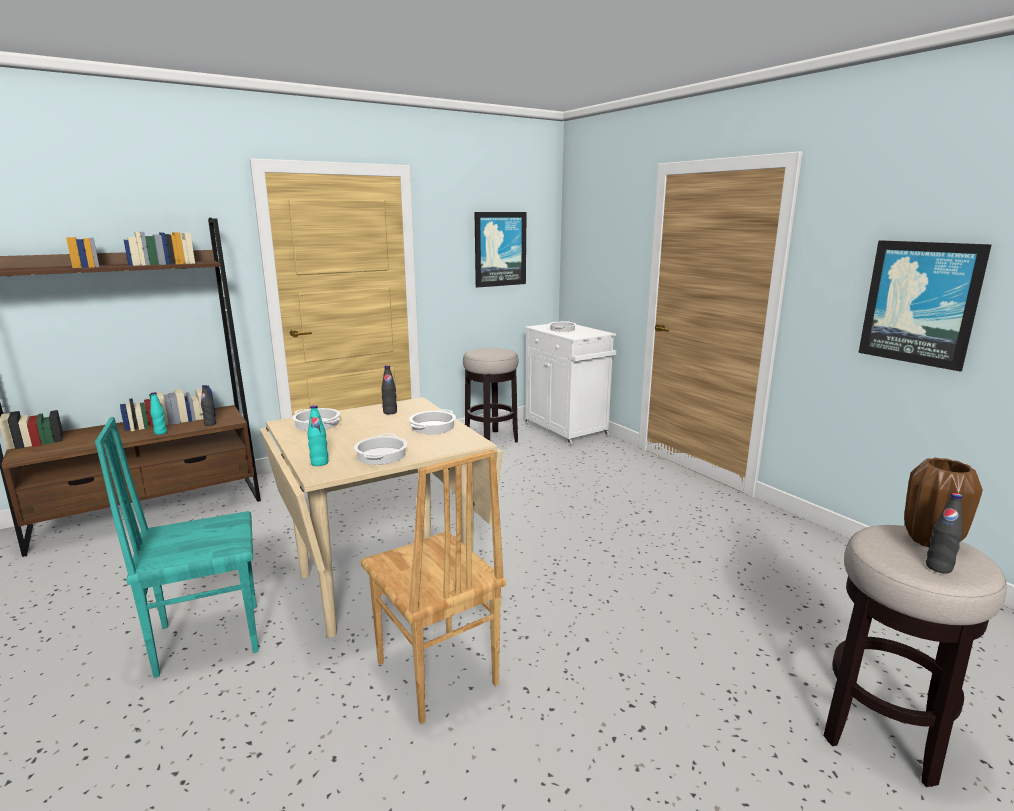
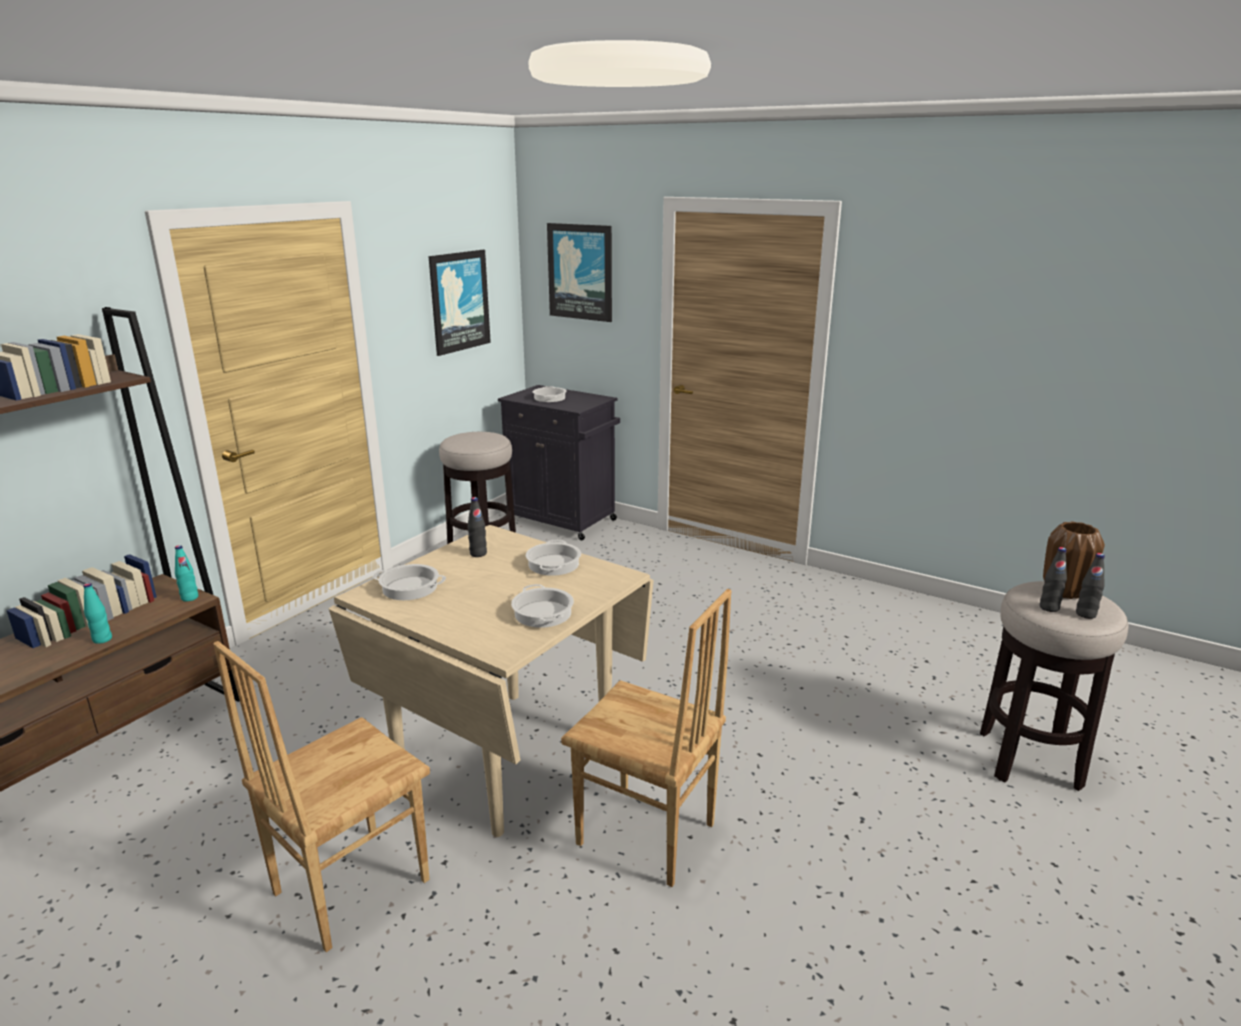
camera: 25 degrees left, 5 degrees up
turquoise chair [95,417,259,678] -> brown chair [213,641,430,952]
black bottle [201,385,216,426] -> black bottle moved to [1040,547,1067,612]
turquoise bottle [307,405,328,466] -> turquoise bottle moved to [175,545,198,602]
white cabinet [524,324,616,446] -> black cabinet [498,385,620,540]
picture [858,240,992,372] -> picture moved to [547,223,612,322]

